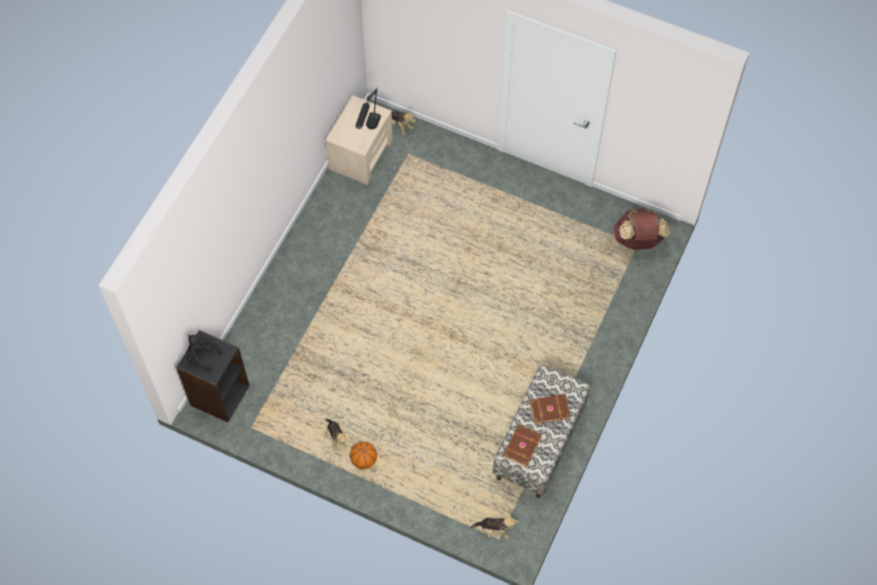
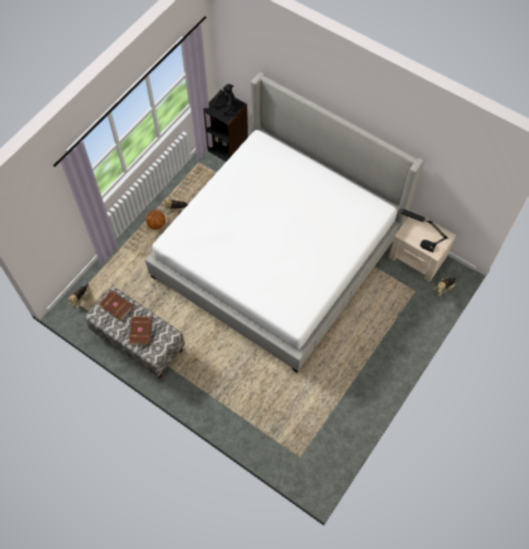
camera: 100 degrees right, 0 degrees up
brown backpack [613,208,670,250] -> none
none -> bed [145,72,424,373]

